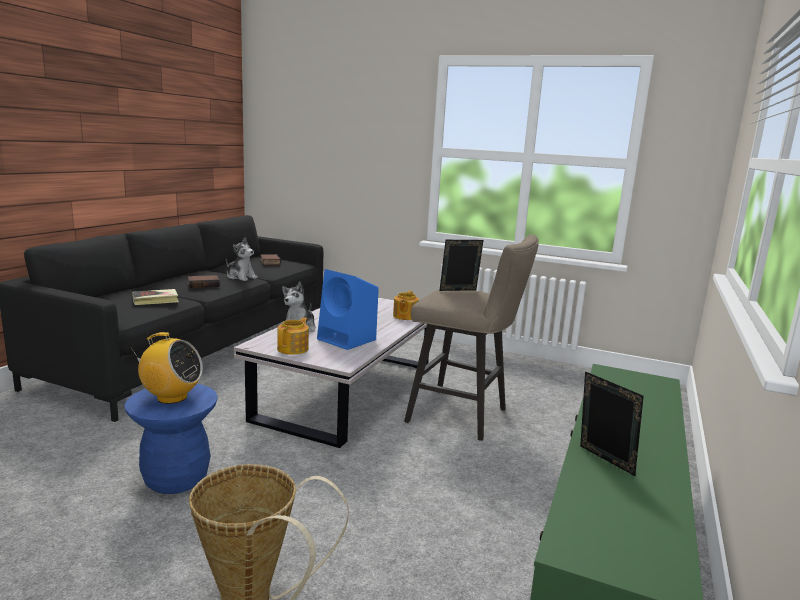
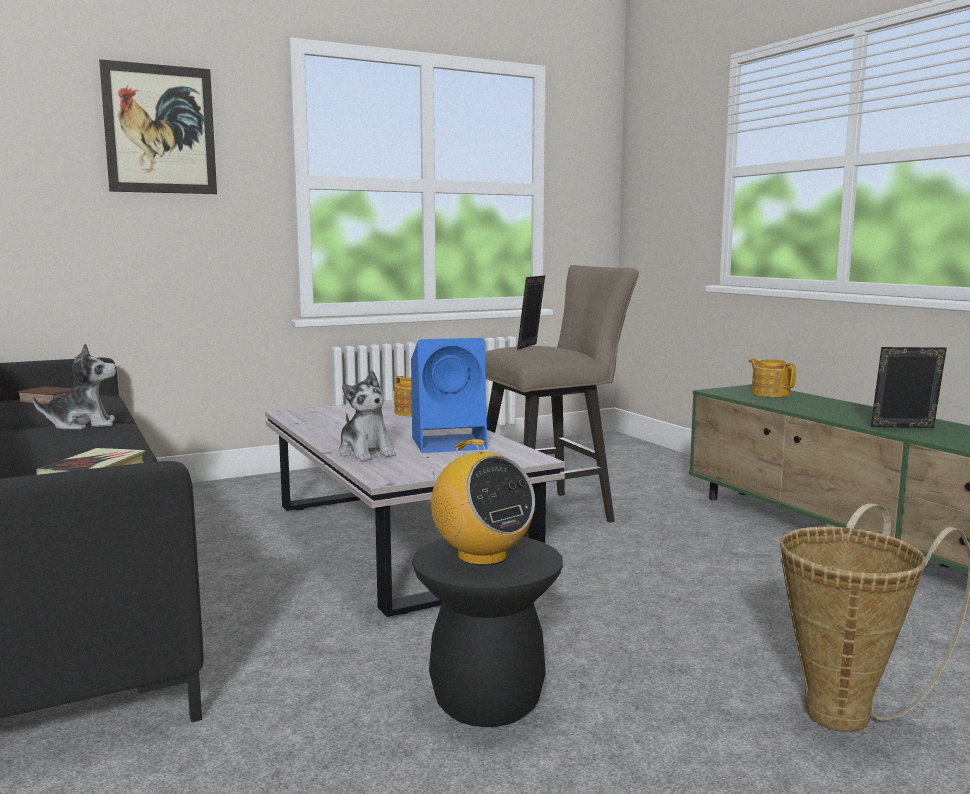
camera: 50 degrees left, 5 degrees down
blue stool [124,384,218,494] -> black stool [412,537,563,727]
radio [131,332,203,404] -> radio turned 90 degrees clockwise [426,439,535,566]
book [188,275,220,288] -> none
teapot [277,317,309,355] -> teapot moved to [749,358,796,397]
none -> picture [99,59,217,194]

